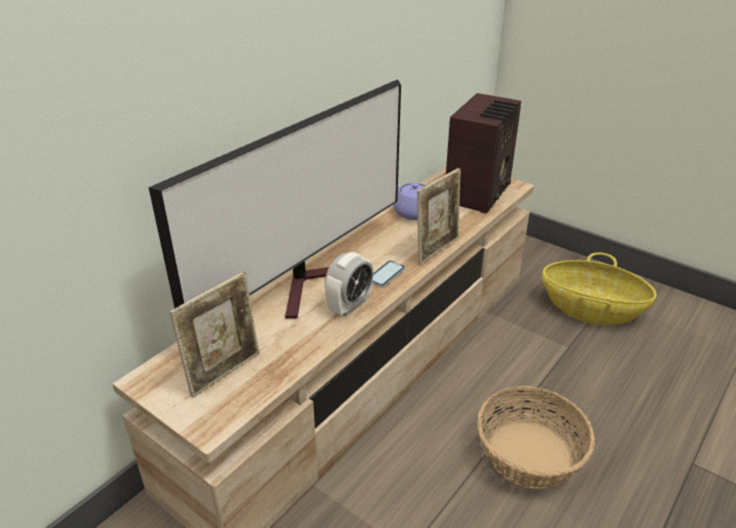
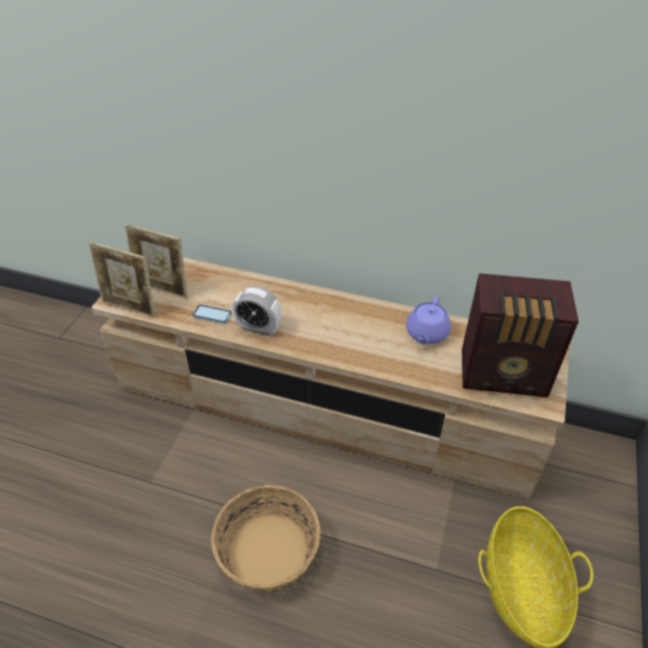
camera: 70 degrees right, 10 degrees up
television [149,79,401,319] -> none
phone [372,261,405,287] -> phone moved to [192,305,232,324]
picture frame [417,168,461,265] -> picture frame moved to [89,241,155,318]

